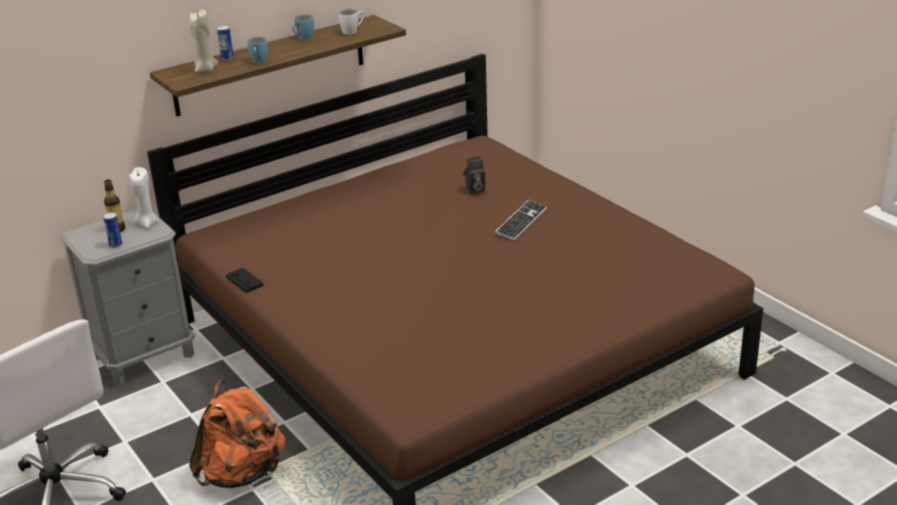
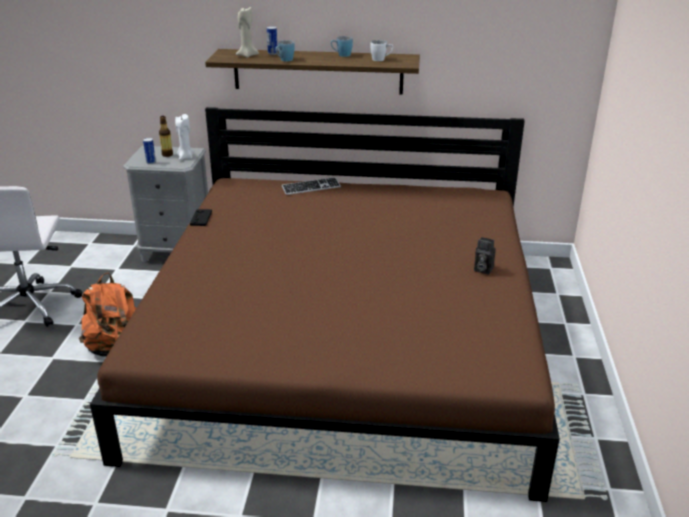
camera: 40 degrees right, 0 degrees up
camera [463,157,485,194] -> camera moved to [474,237,496,275]
keyboard [495,200,547,240] -> keyboard moved to [282,177,341,195]

